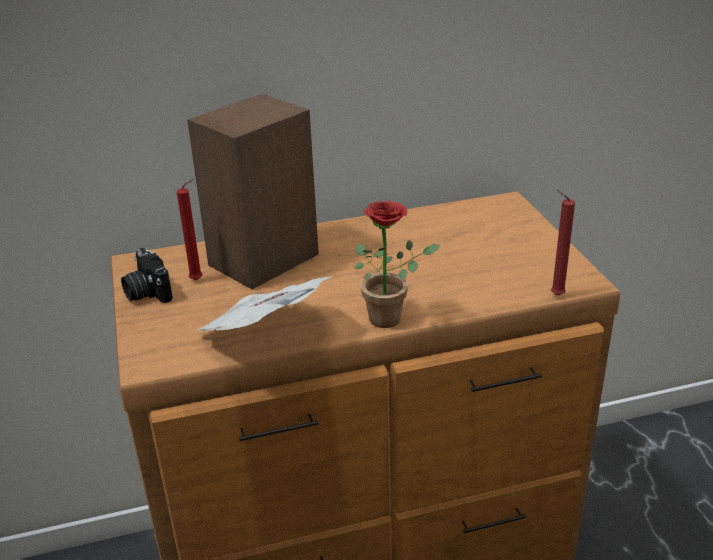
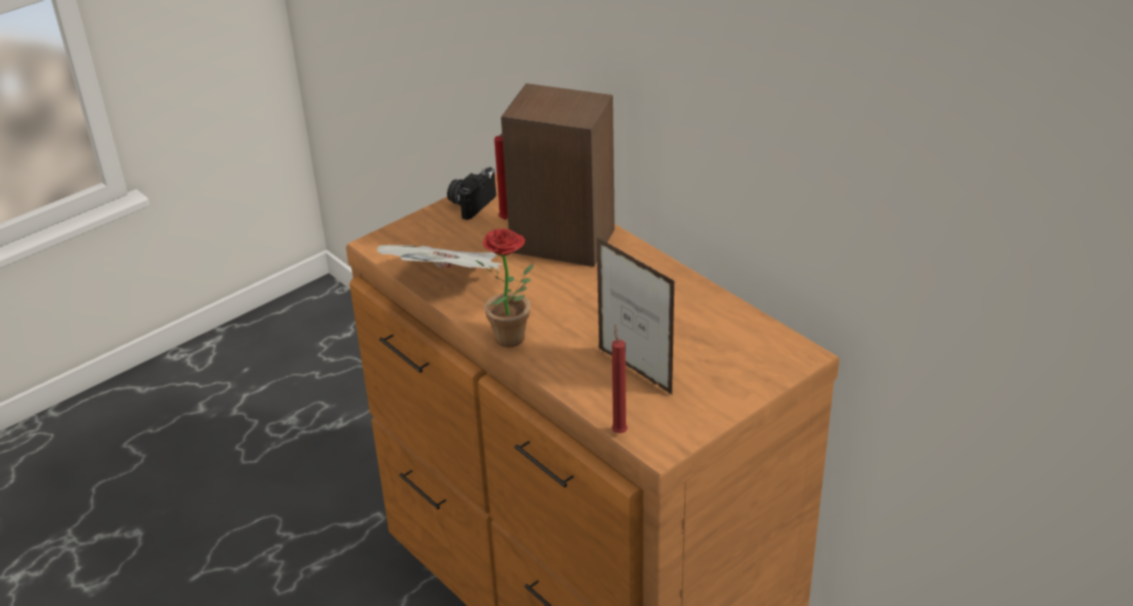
camera: 65 degrees right, 5 degrees up
none -> picture frame [597,237,675,395]

